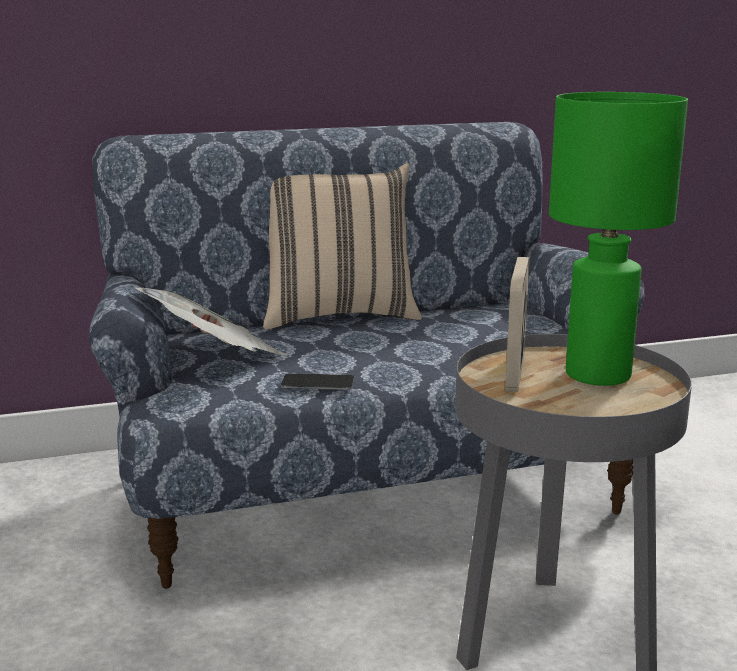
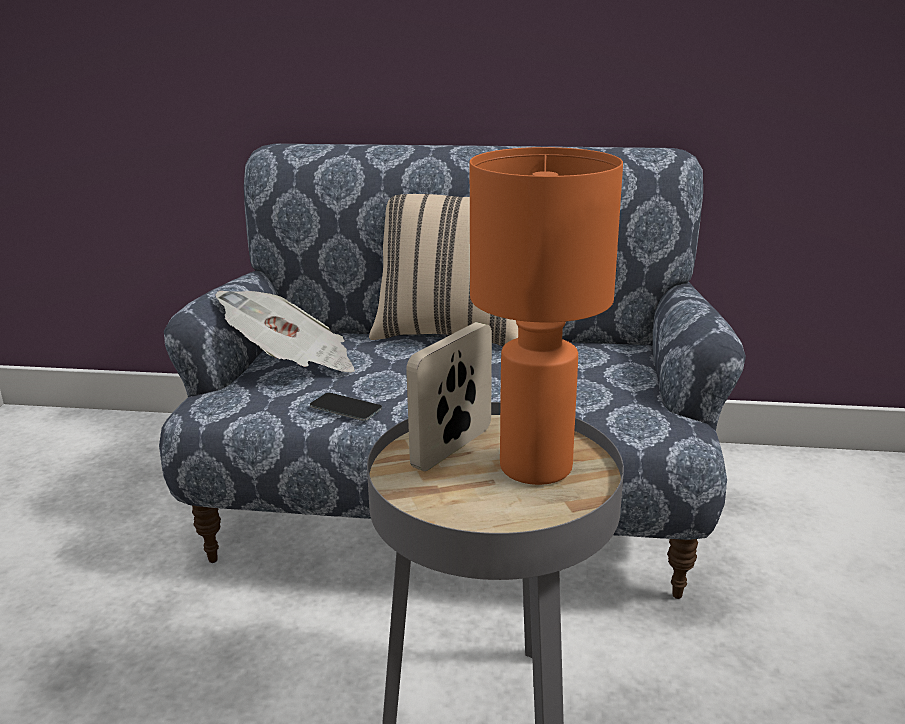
camera: 25 degrees right, 5 degrees up
green table lamp [549,92,688,386] -> orange table lamp [470,147,623,485]

